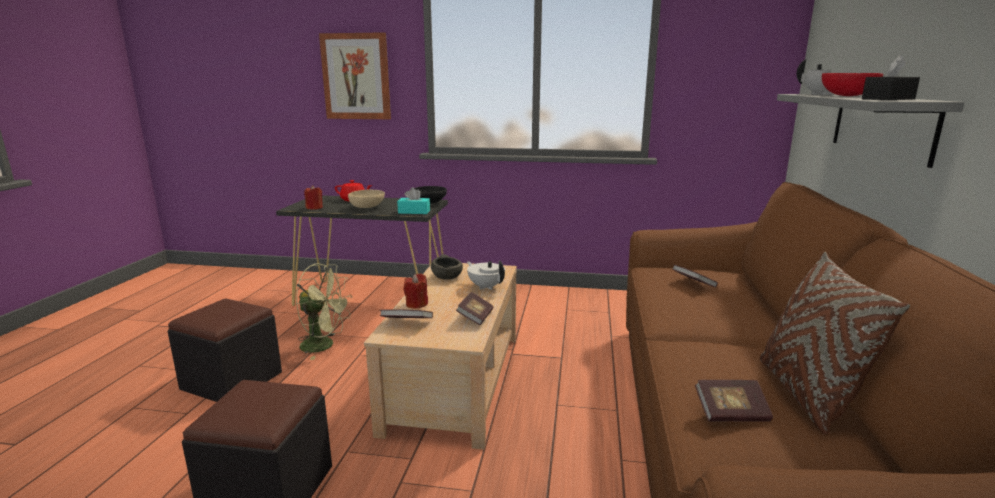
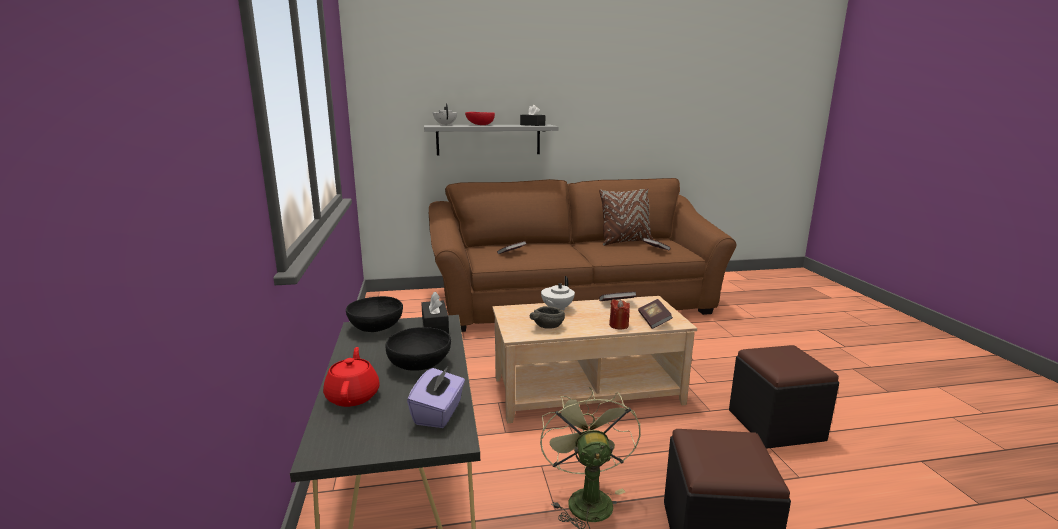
camera: 110 degrees left, 0 degrees up
red candle [304,185,323,210] -> purple tissue box [407,365,465,428]
picture [319,32,391,119] -> none
beige bowl [348,190,385,208] -> black bowl [386,327,451,371]
turquoise tissue box [397,188,430,214] -> black tissue box [421,291,449,334]

